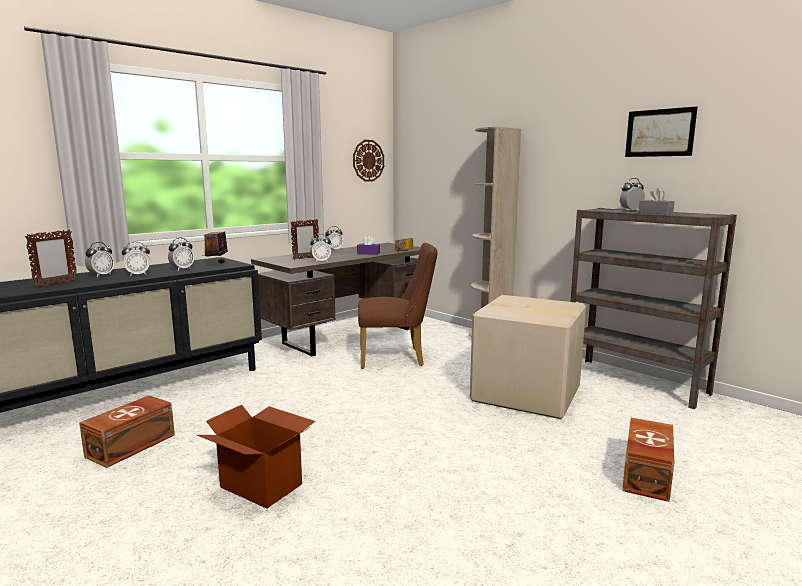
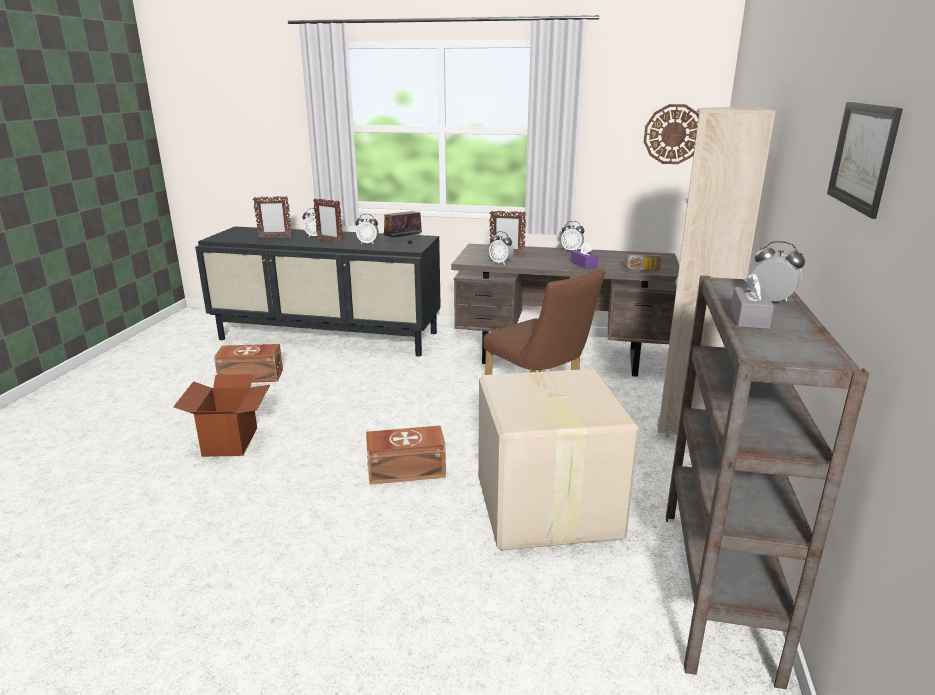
camera: 55 degrees right, 10 degrees up
alarm clock [122,242,150,276] -> picture frame [313,198,343,244]
brown storage box [622,418,674,502] -> brown storage box moved to [366,425,446,485]

